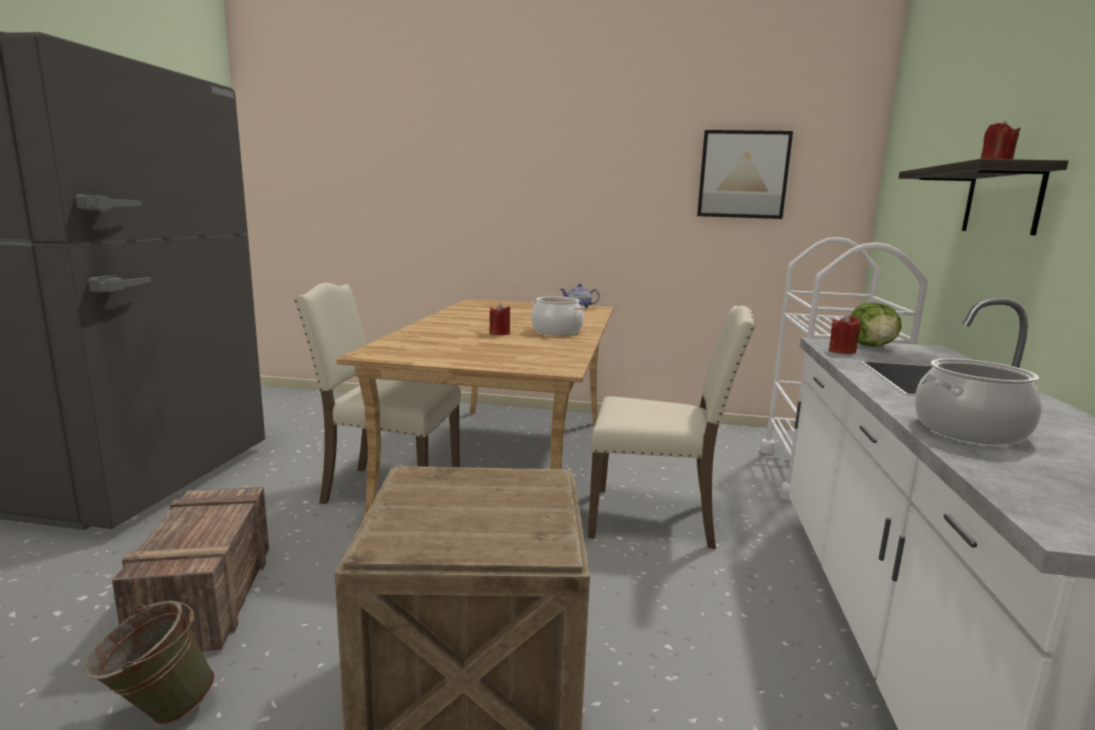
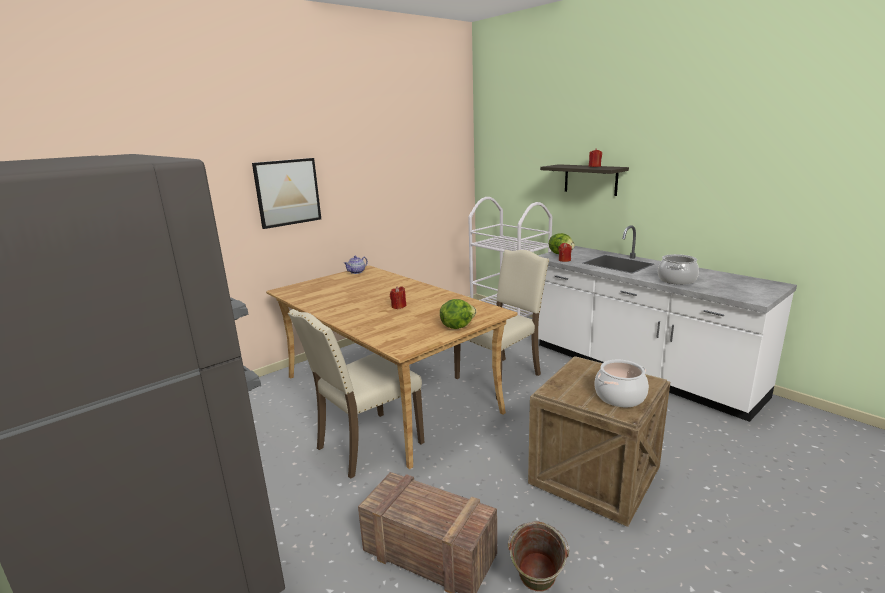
camera: 50 degrees left, 5 degrees up
cooking pot [531,296,585,335] -> cooking pot moved to [595,360,649,407]
picture [697,130,793,219] -> picture moved to [252,158,321,229]
none -> lettuce [440,299,476,329]

